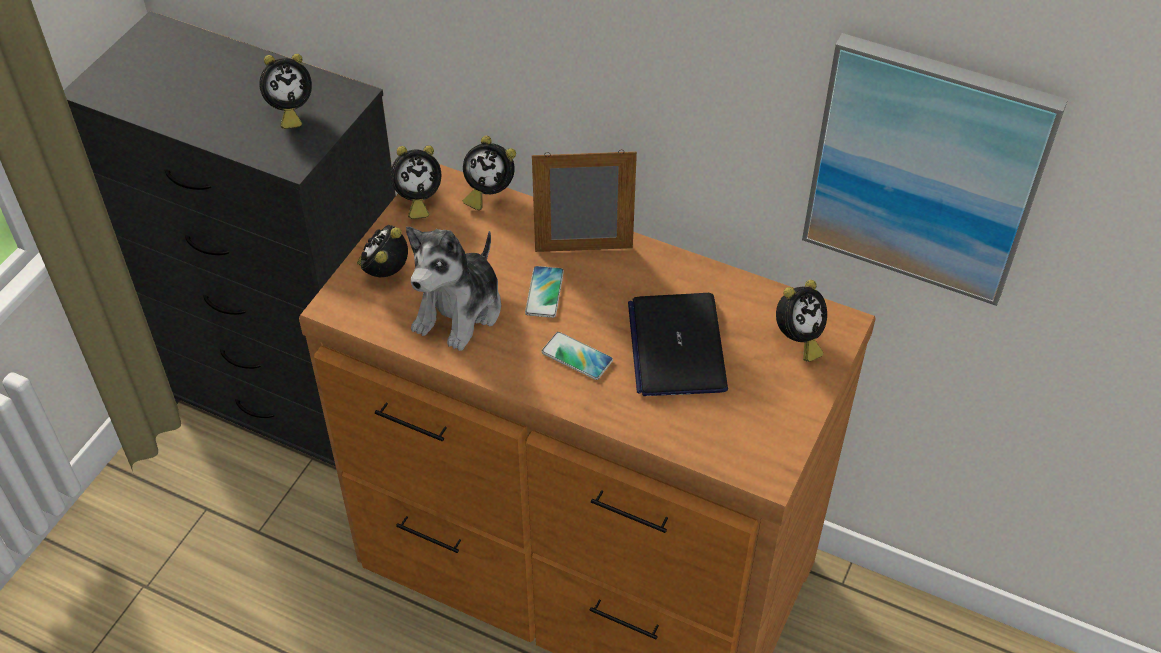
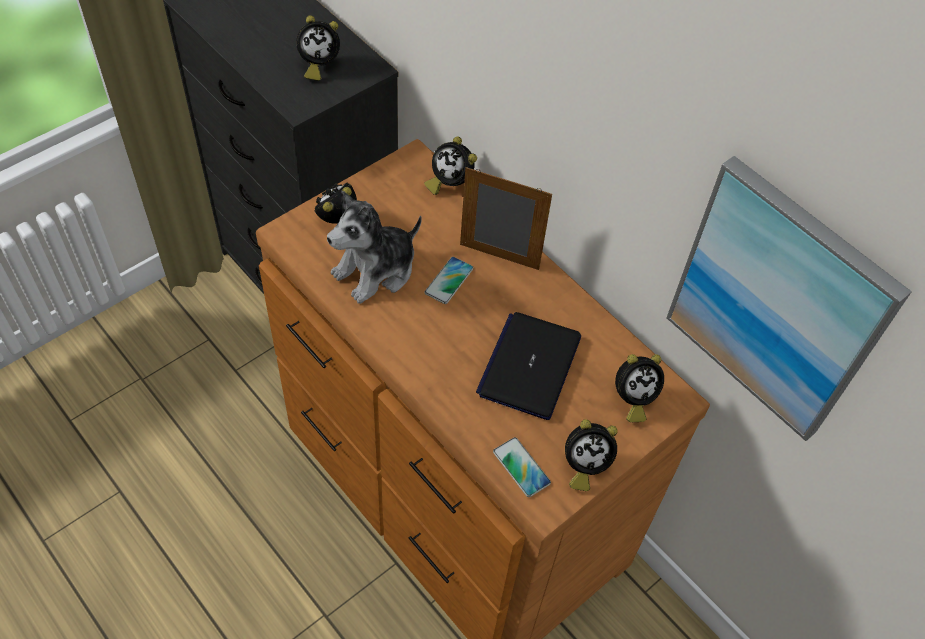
camera: 20 degrees right, 5 degrees up
alarm clock [390,145,441,219] -> alarm clock moved to [565,419,618,491]
phone [541,332,613,380] -> phone moved to [493,437,551,497]

